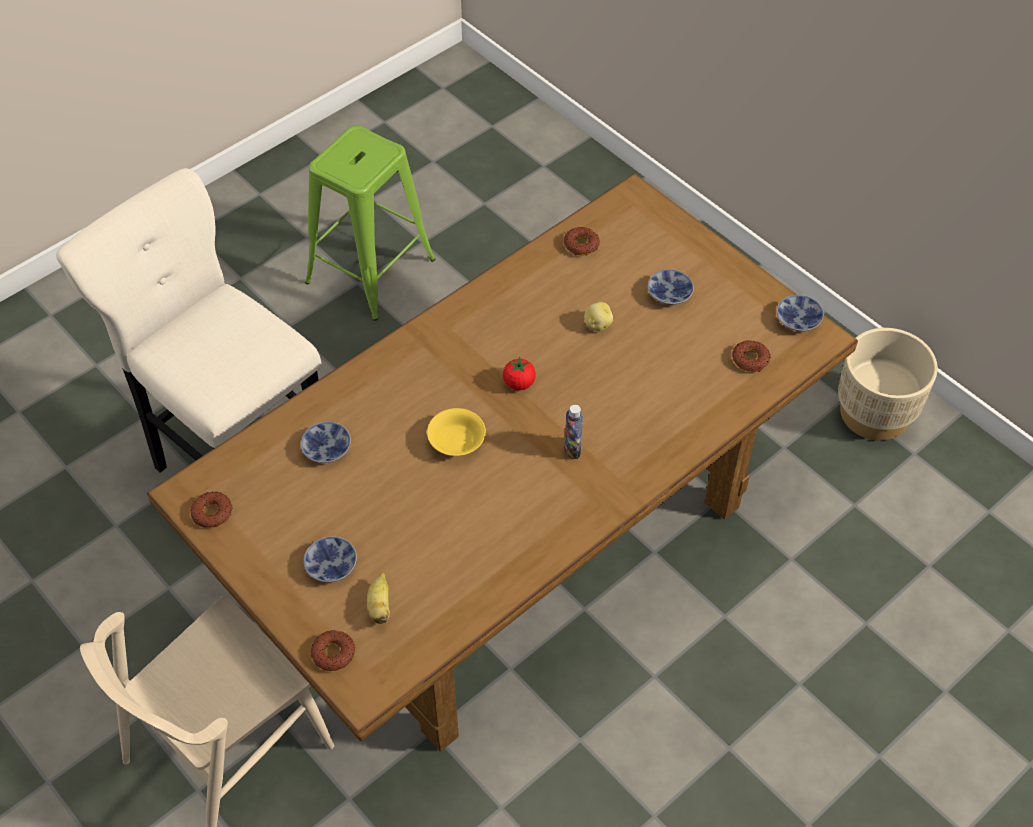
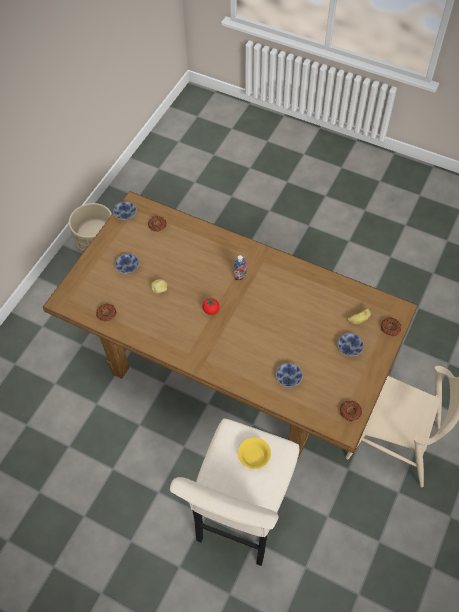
camera: 110 degrees left, 5 degrees up
green stool [305,125,436,321] -> none
yellow bowl [427,408,486,456] -> yellow bowl moved to [238,437,271,469]

